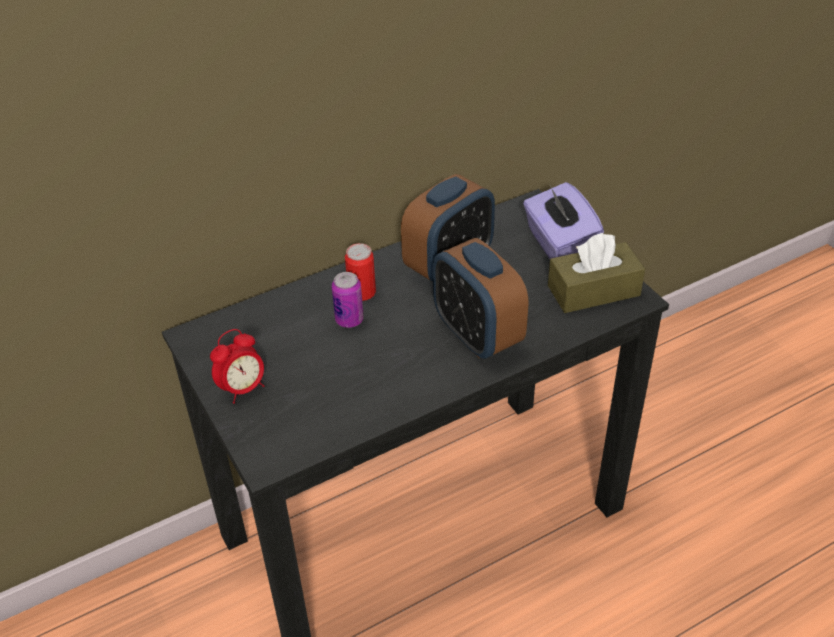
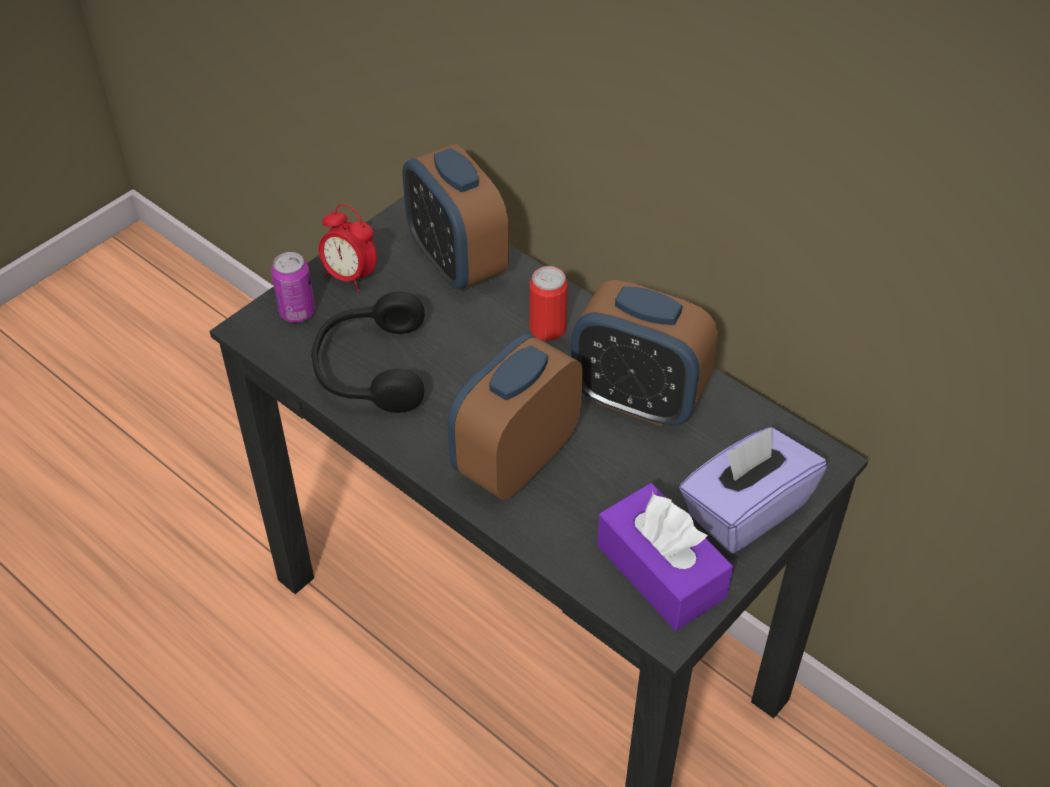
camera: 70 degrees right, 5 degrees up
can [332,272,364,328] -> can moved to [271,252,315,323]
brown tissue box [548,233,645,313] -> purple tissue box [597,483,733,631]
none -> black headphones [311,291,425,413]
none -> alarm clock [402,144,509,290]

